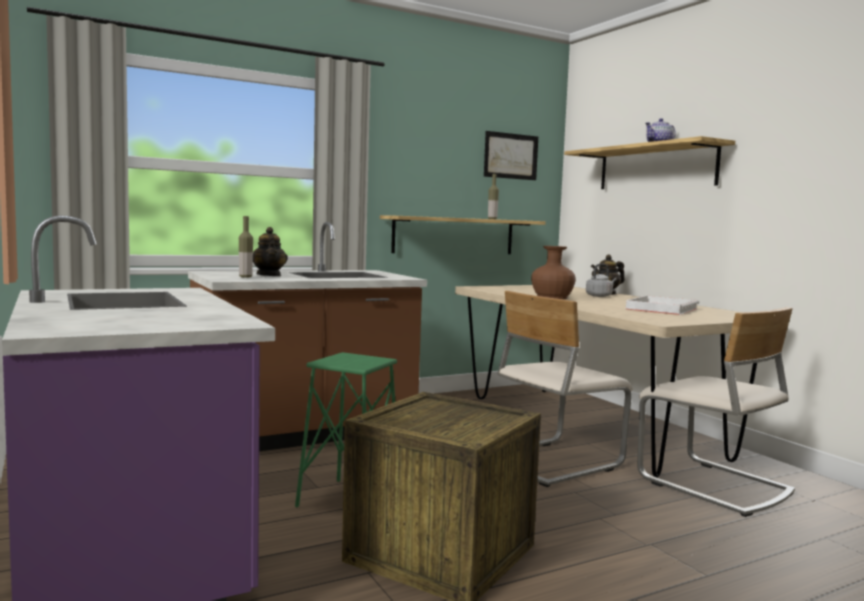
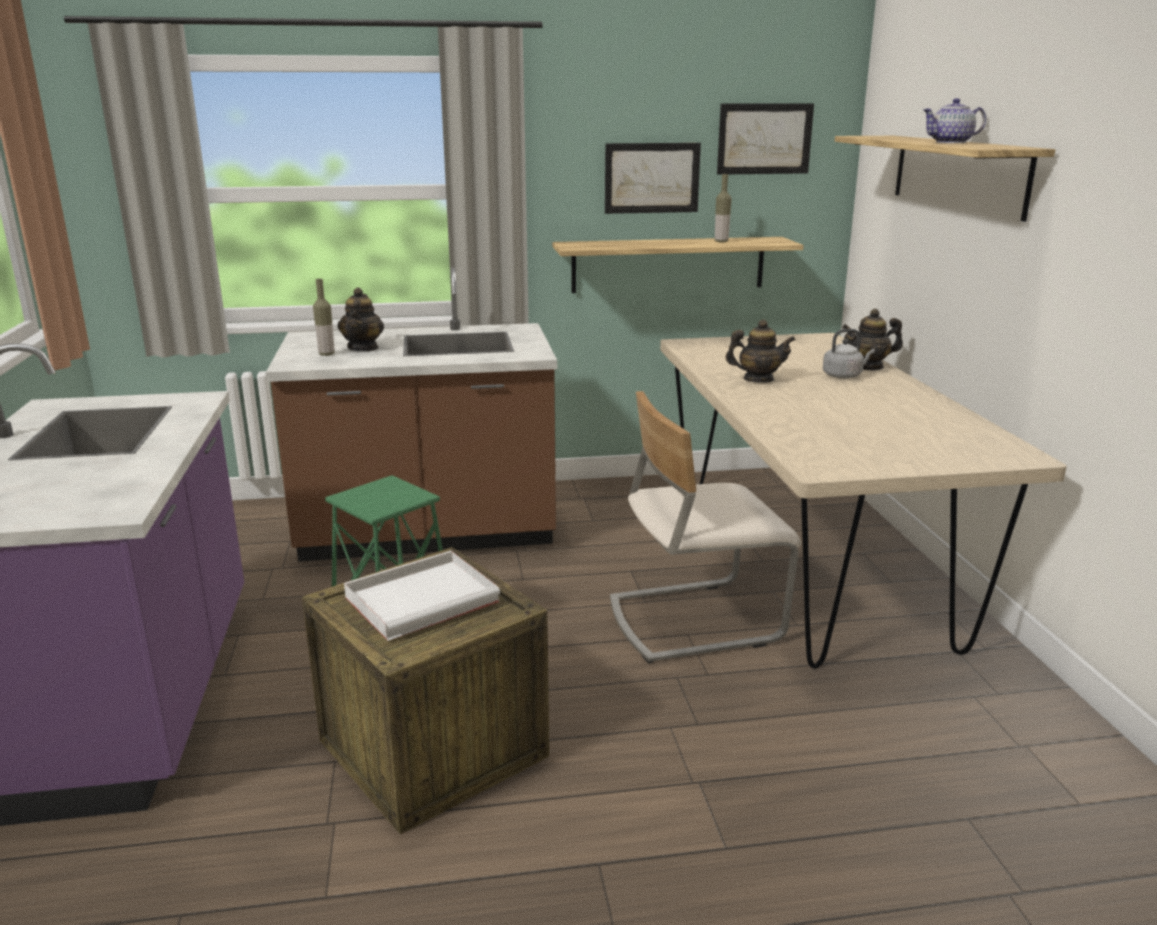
camera: 20 degrees right, 15 degrees up
brown vase [531,246,576,299] -> teapot [726,319,796,383]
white tray [626,296,699,315] -> white tray moved to [344,551,500,641]
beige chair [637,307,795,517] -> none
none -> picture [605,143,701,214]

